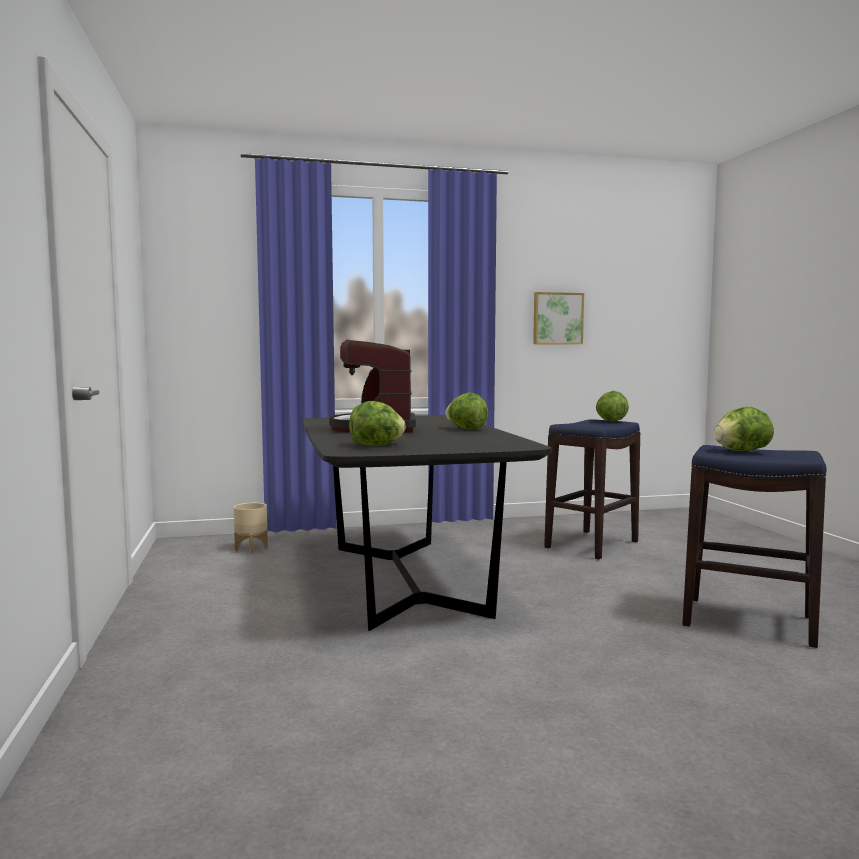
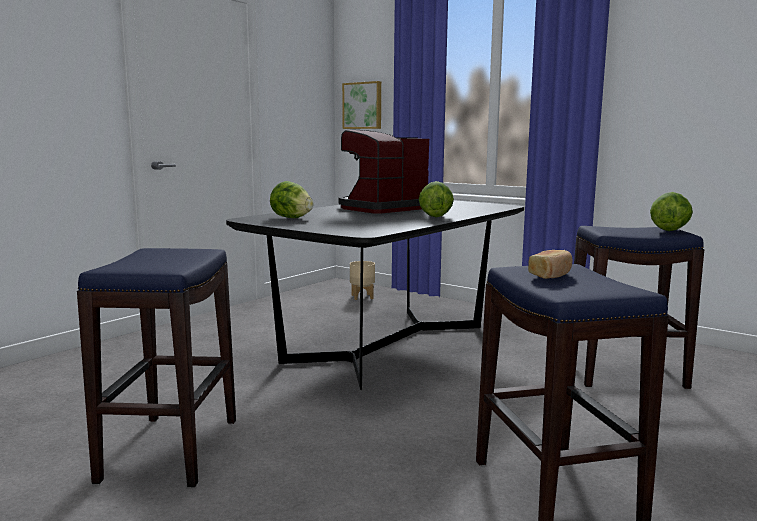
camera: 50 degrees right, 5 degrees up
picture [533,292,584,344] -> picture moved to [342,81,381,129]
lettuce [714,407,774,451] -> bread [528,250,573,279]
none -> stool [77,248,236,487]

